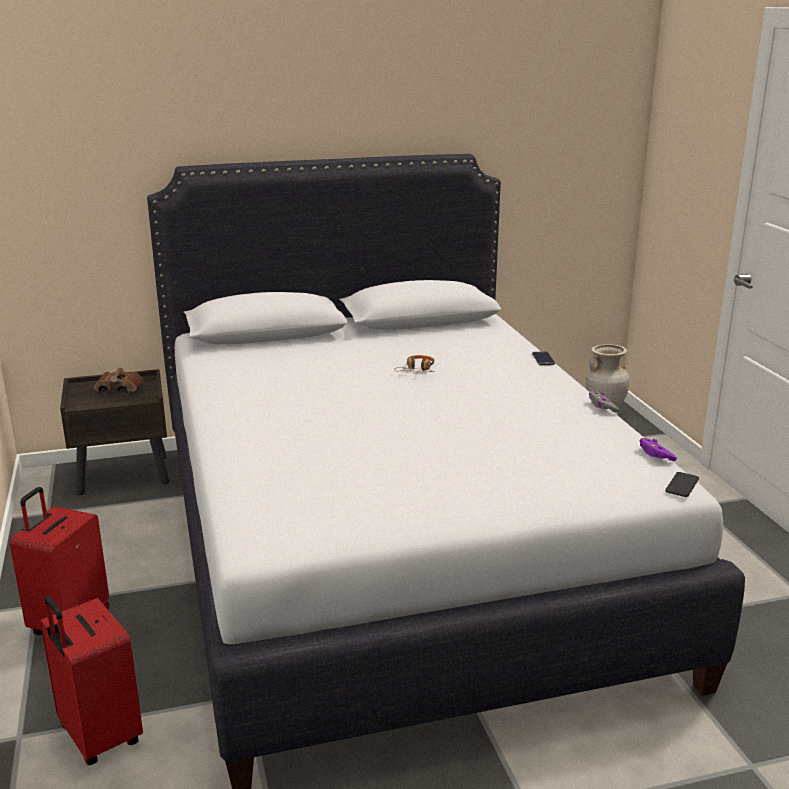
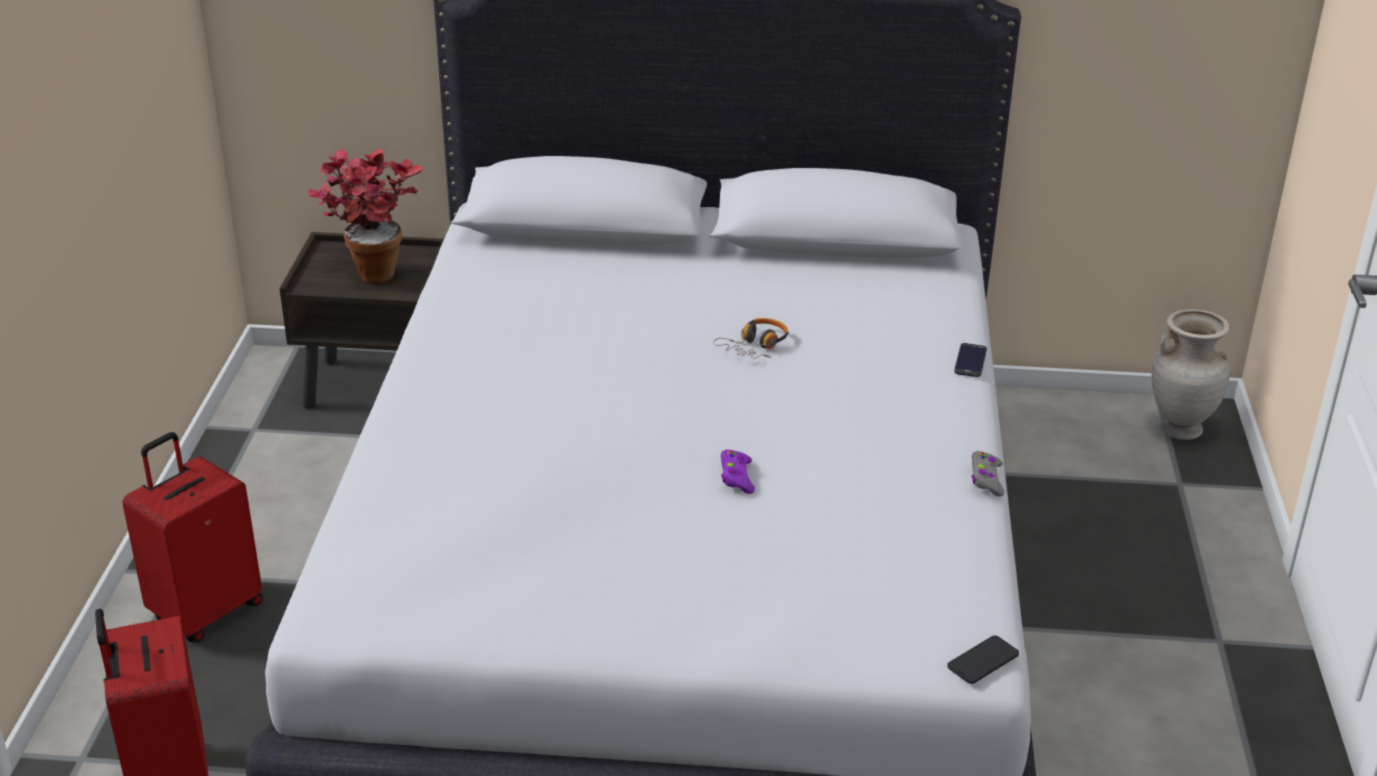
camera: 20 degrees right, 10 degrees up
brown binoculars [94,368,143,395] -> potted plant [307,148,423,284]
purple game controller [639,438,677,461] -> purple game controller moved to [721,450,755,494]

